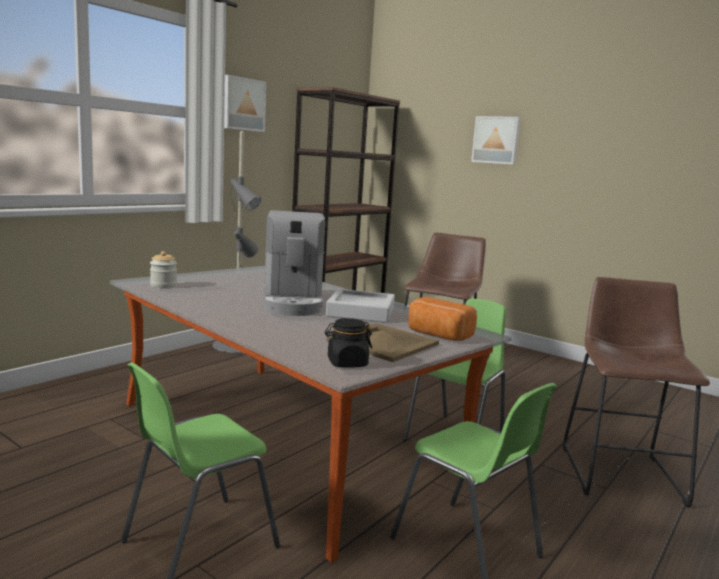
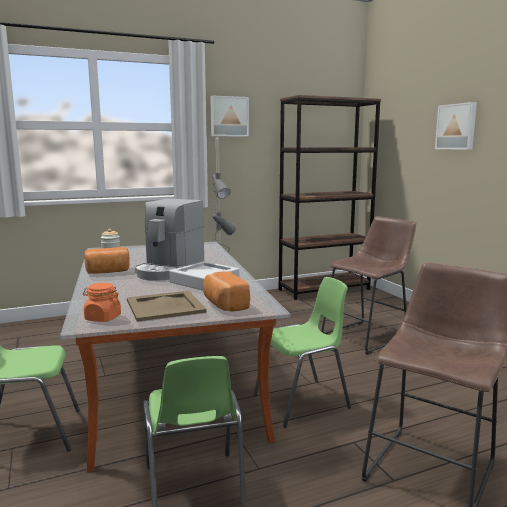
camera: 30 degrees right, 0 degrees up
black jar [325,318,372,368] -> orange jar [83,283,121,322]
none -> bread [84,247,130,274]

